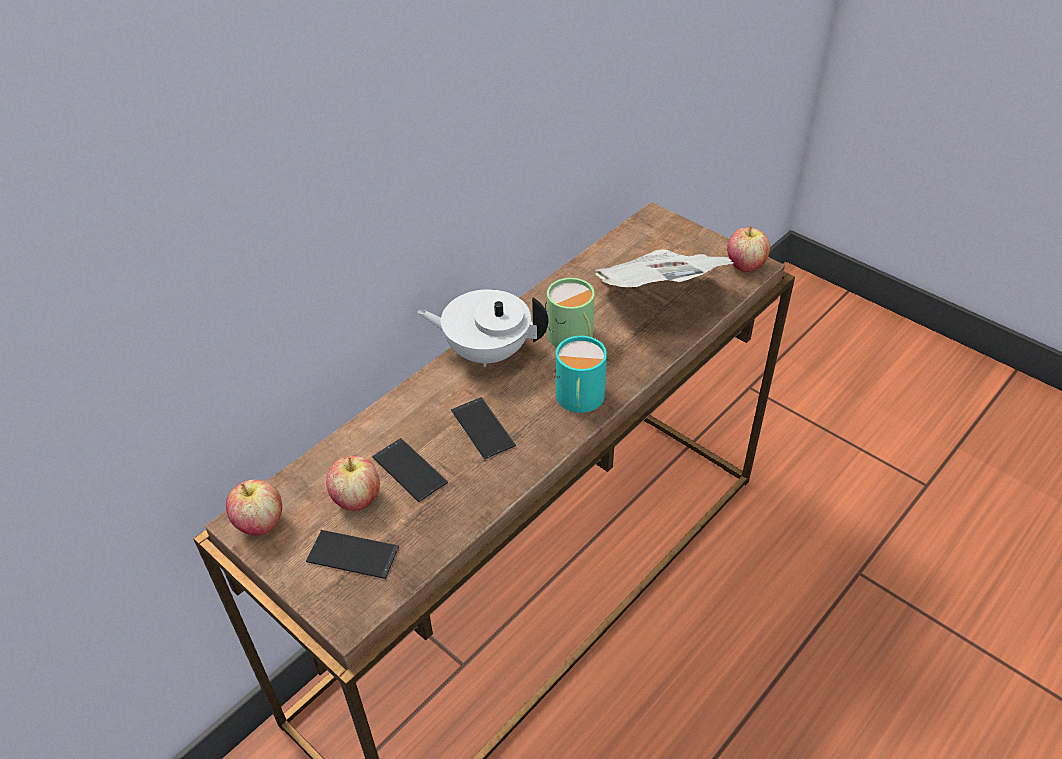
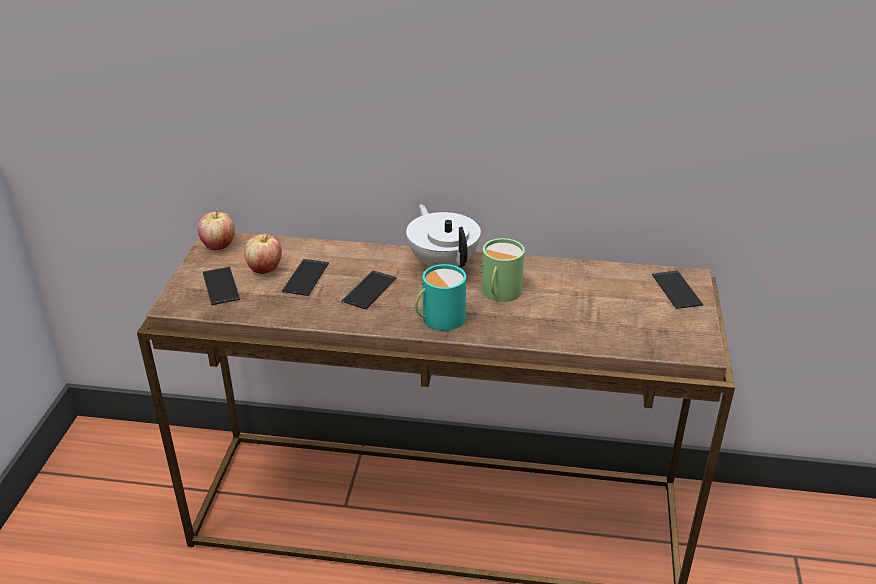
camera: 55 degrees right, 10 degrees down
newspaper [595,249,733,287] -> none
apple [727,226,770,272] -> none
none -> phone [652,270,703,309]

